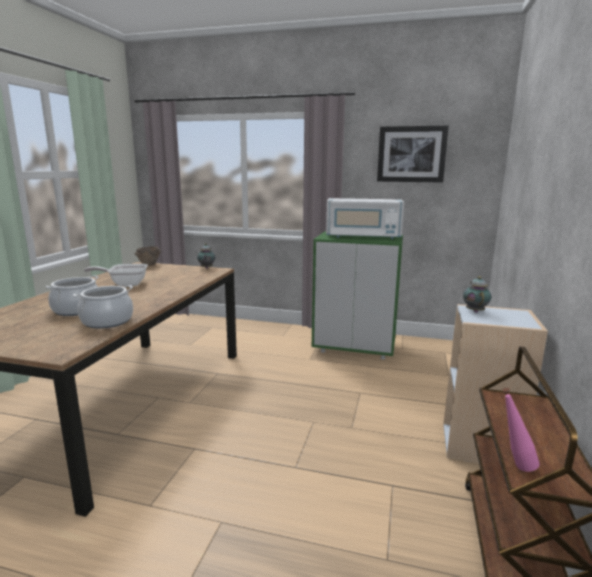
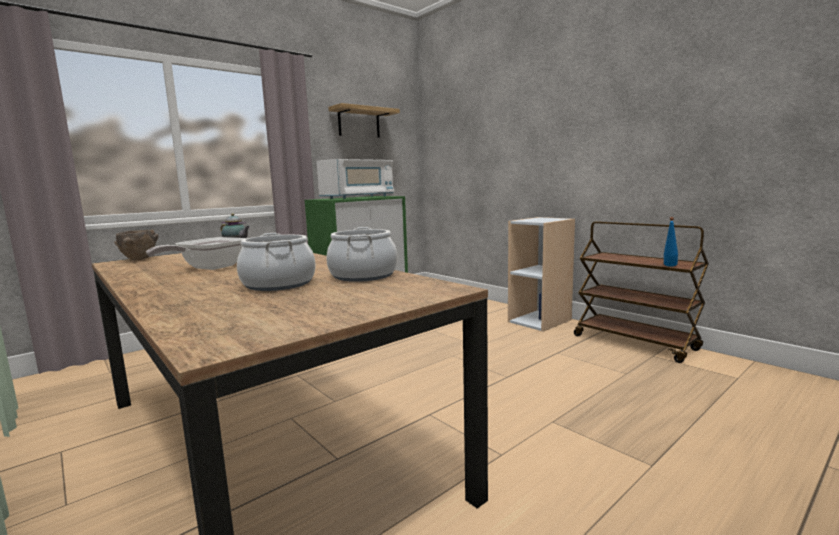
camera: 55 degrees left, 5 degrees down
picture [377,126,449,183] -> shelf [328,103,400,138]
teapot [463,276,491,313] -> none
pink bottle [502,388,539,472] -> blue bottle [664,217,678,267]

